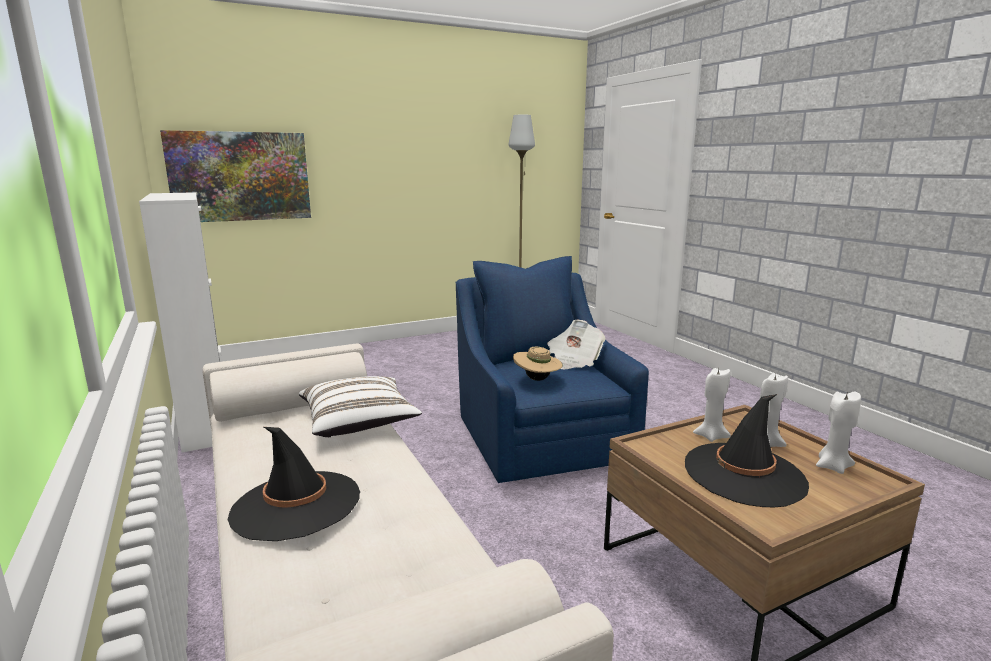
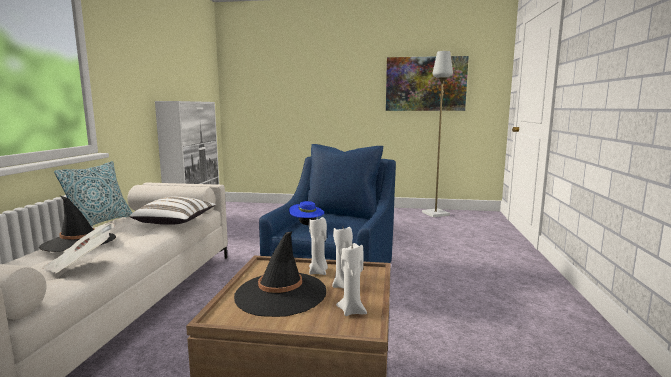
camera: 35 degrees right, 5 degrees down
picture [160,130,311,222] -> picture moved to [386,56,469,111]
beige hat [513,347,563,381] -> blue hat [289,201,324,225]
newspaper [547,320,606,369] -> newspaper moved to [42,223,115,274]
none -> pillow [54,161,132,226]

